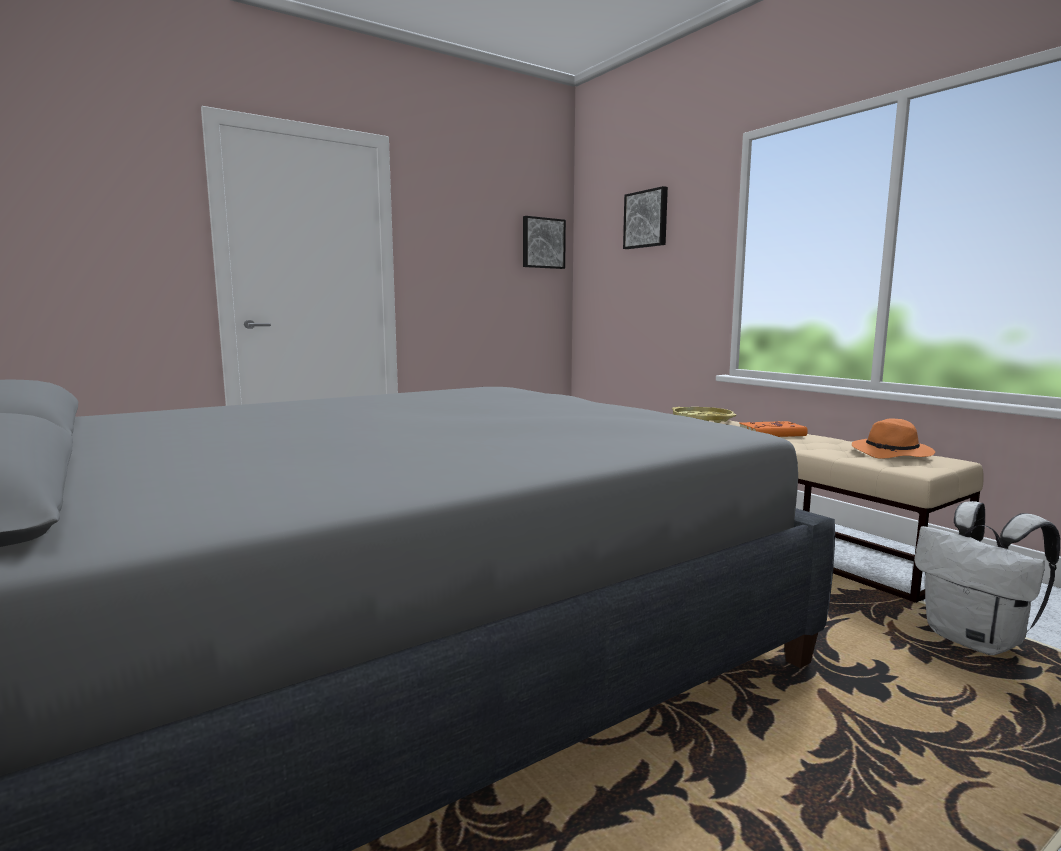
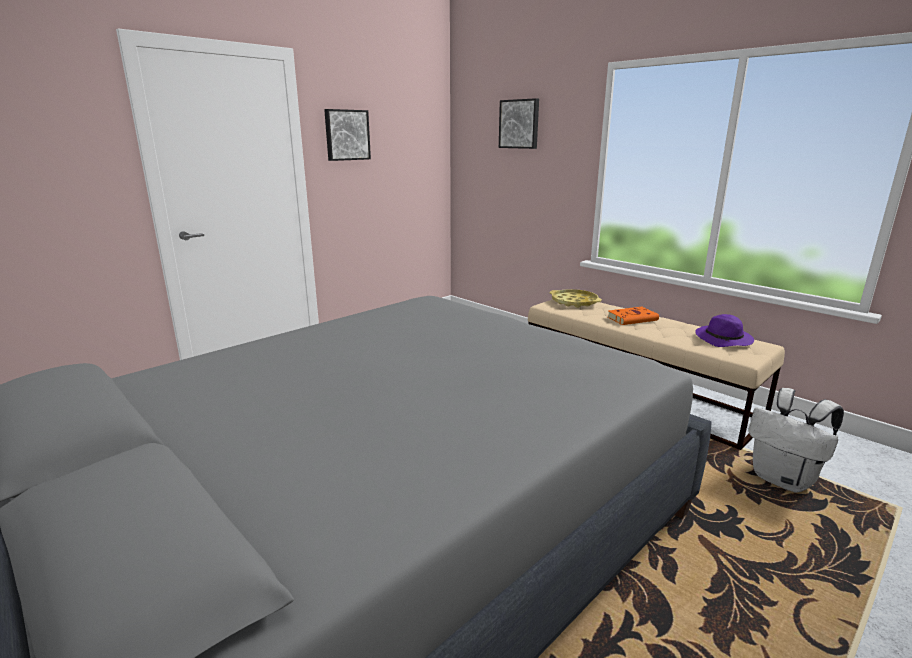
camera: 10 degrees left, 10 degrees up
picture [523,216,566,269] -> picture moved to [324,109,371,161]
orange hat [852,419,935,459] -> purple hat [695,314,754,347]

